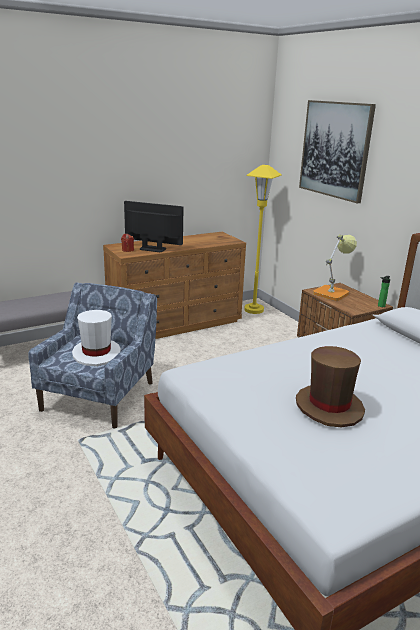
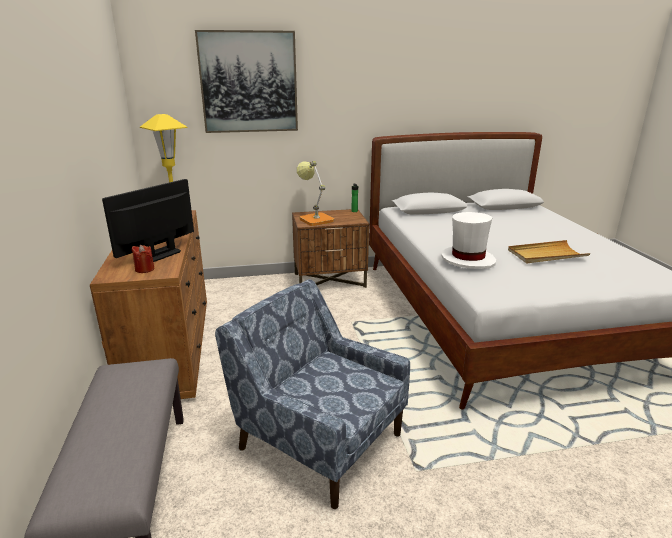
camera: 70 degrees left, 0 degrees up
white hat [72,310,121,366] -> white hat moved to [441,212,496,269]
brown hat [296,346,365,428] -> beige tray [508,240,591,263]

